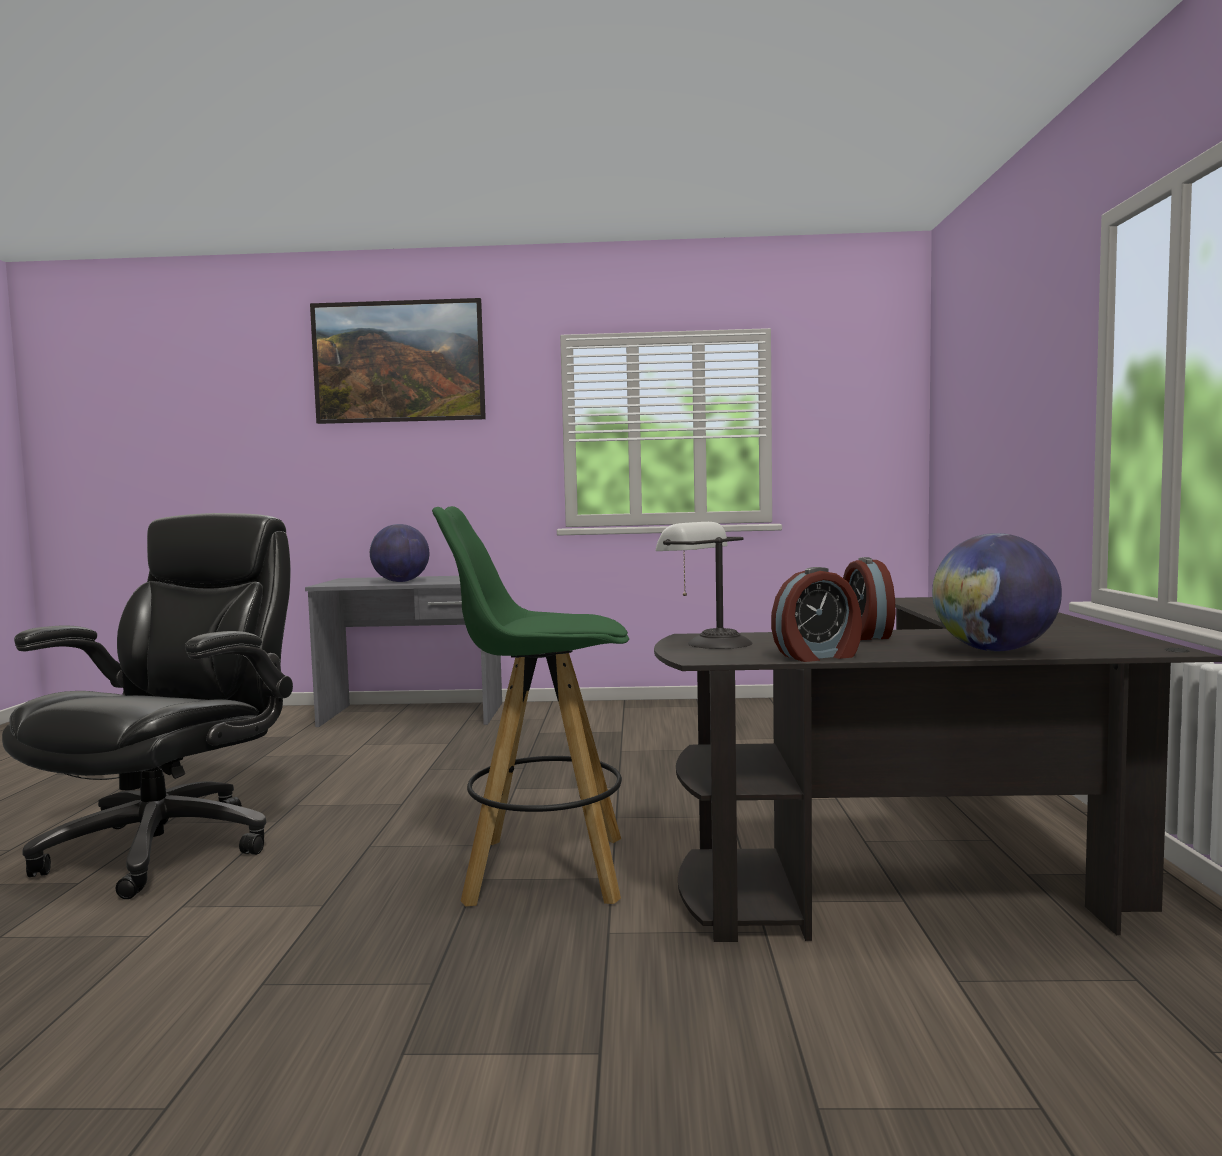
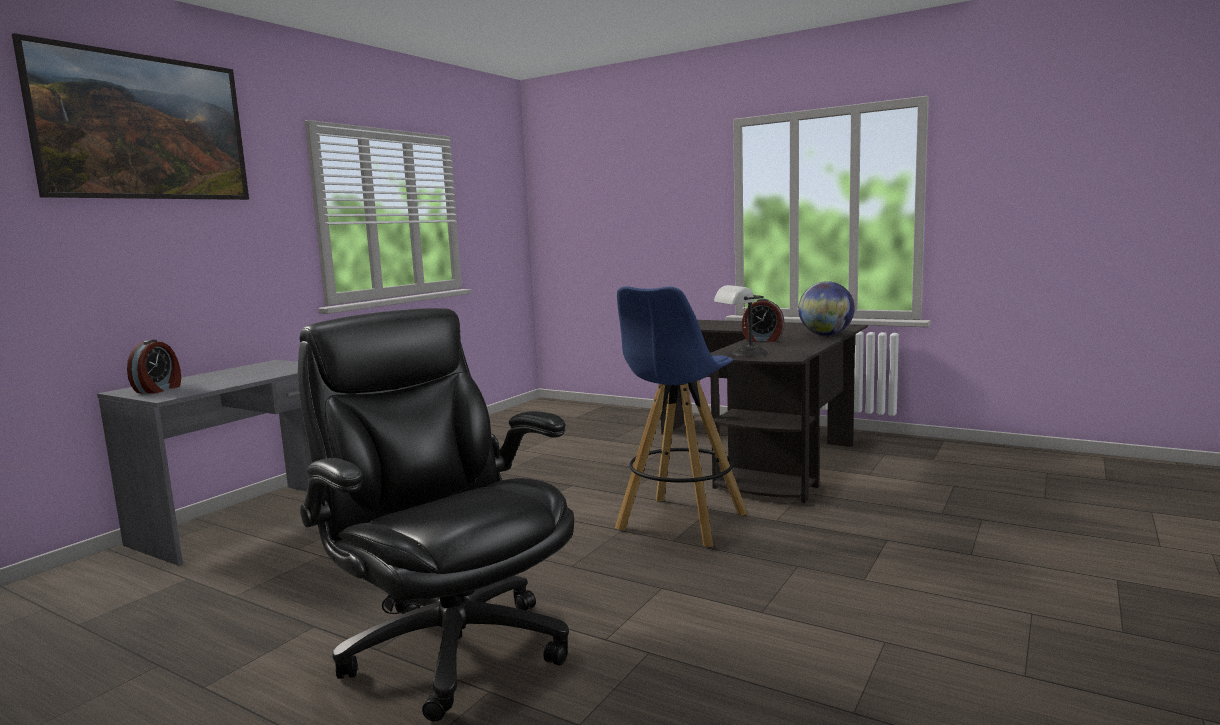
camera: 60 degrees left, 5 degrees up
globe [370,524,429,582] -> none
green stool [432,506,629,906] -> blue stool [615,286,747,547]
alarm clock [771,567,862,662] -> alarm clock moved to [127,340,181,393]

